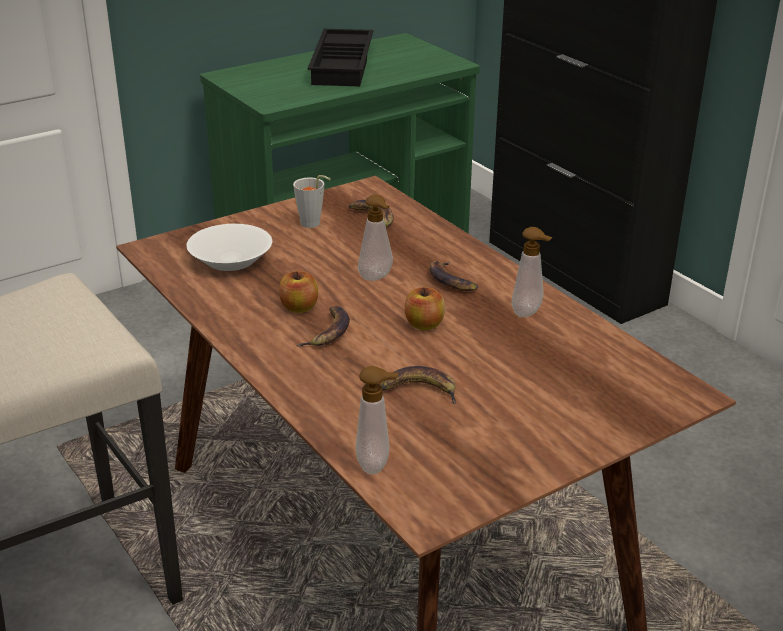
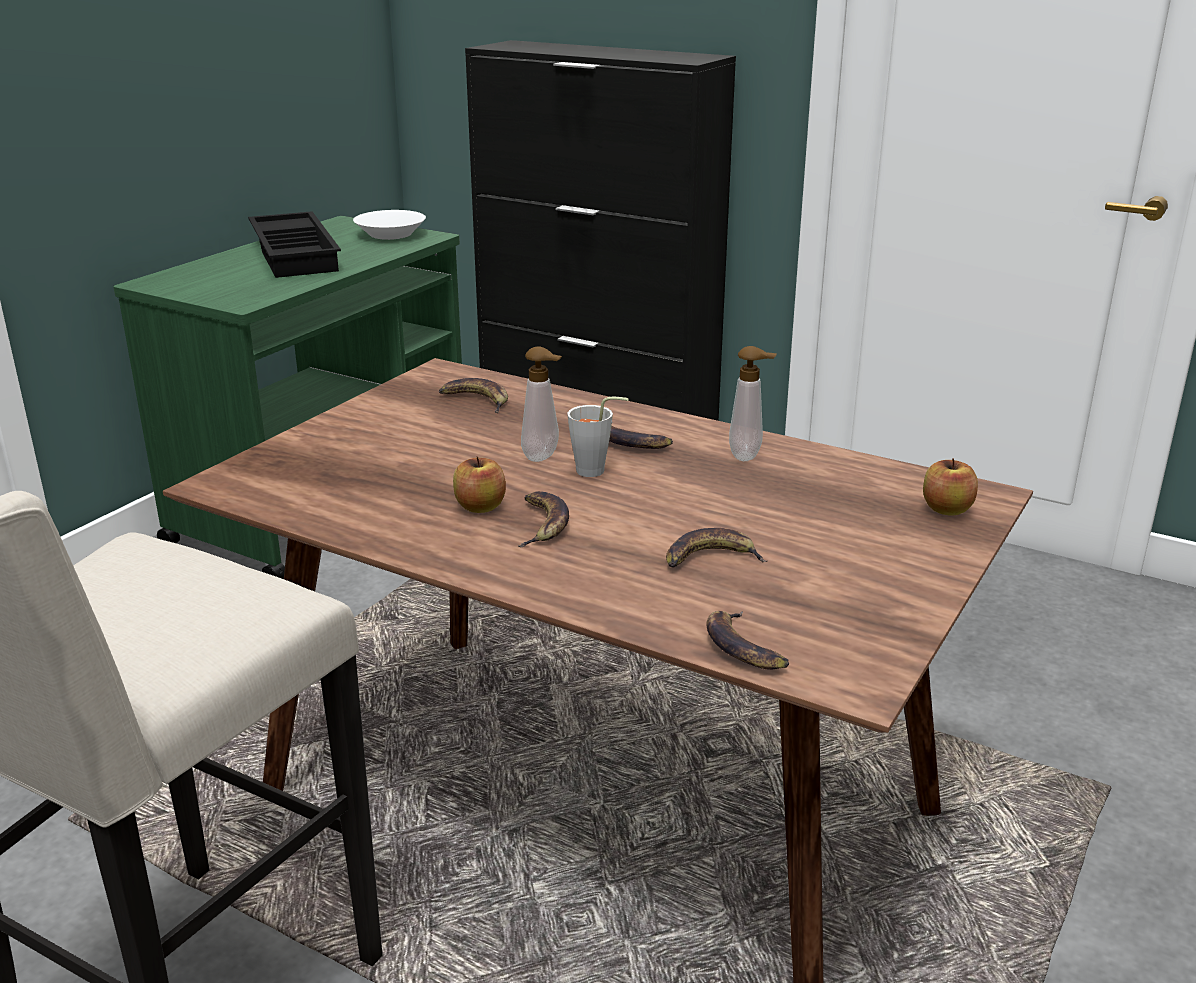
camera: 25 degrees left, 5 degrees down
white bowl [186,224,272,271] -> white bowl moved to [353,210,426,240]
grey cup [293,175,331,228] -> grey cup moved to [567,397,628,477]
soap dispenser [356,366,399,474] -> banana [707,611,789,670]
apple [405,287,445,330] -> apple moved to [923,458,978,515]

